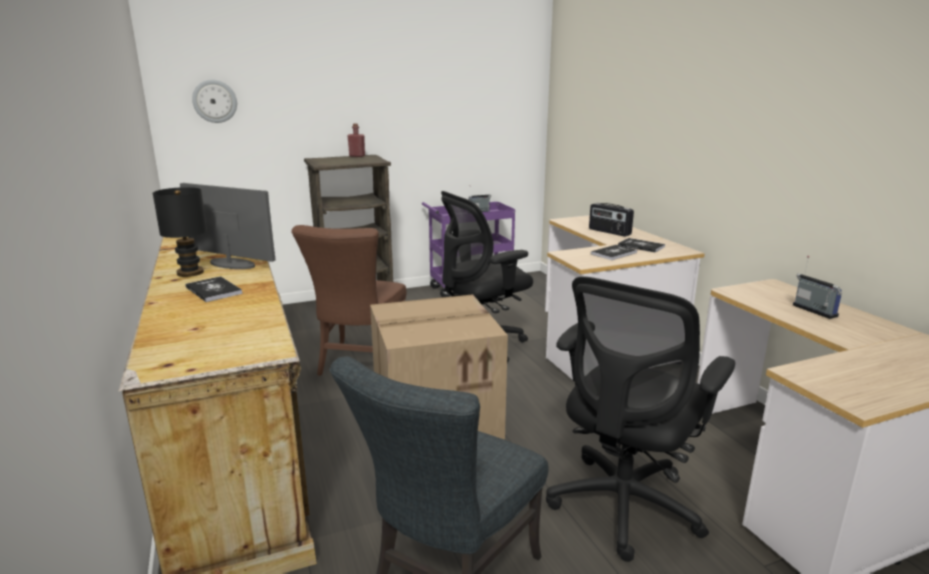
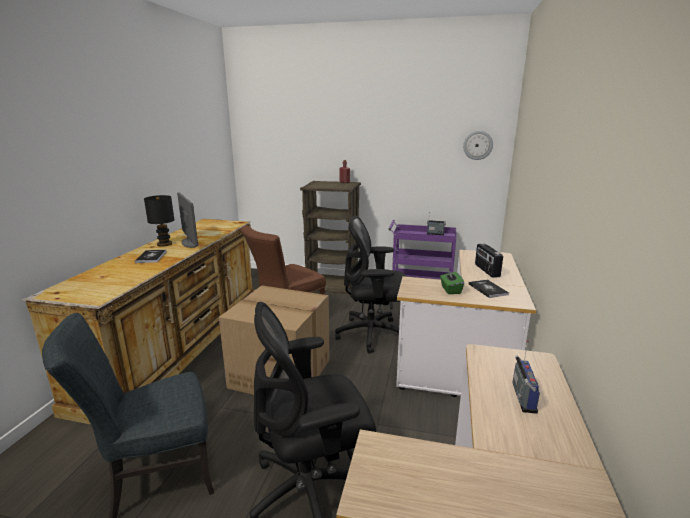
camera: 35 degrees right, 0 degrees up
wall clock [192,80,237,123] -> wall clock moved to [463,131,493,160]
book [591,245,637,260] -> green tissue box [440,270,464,294]

